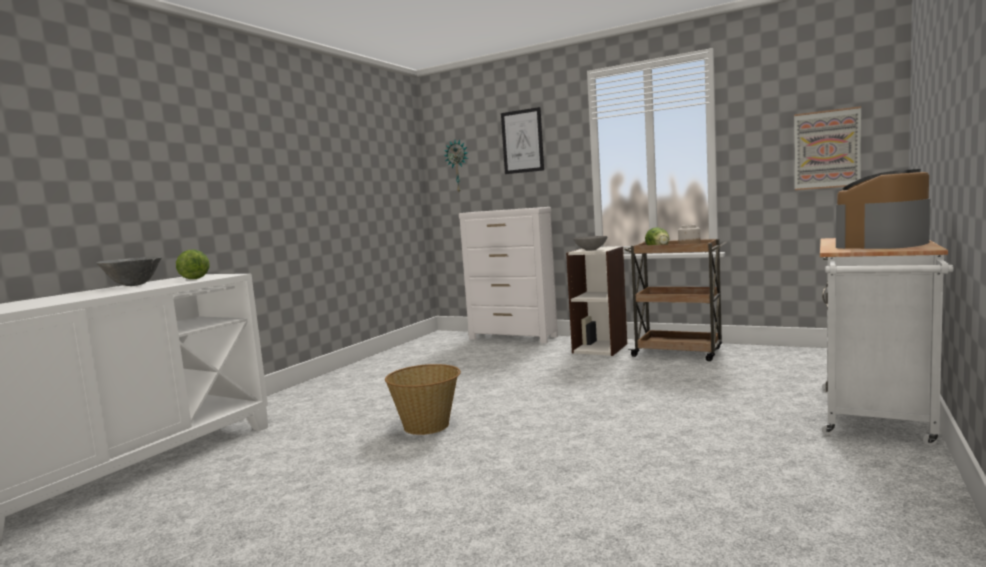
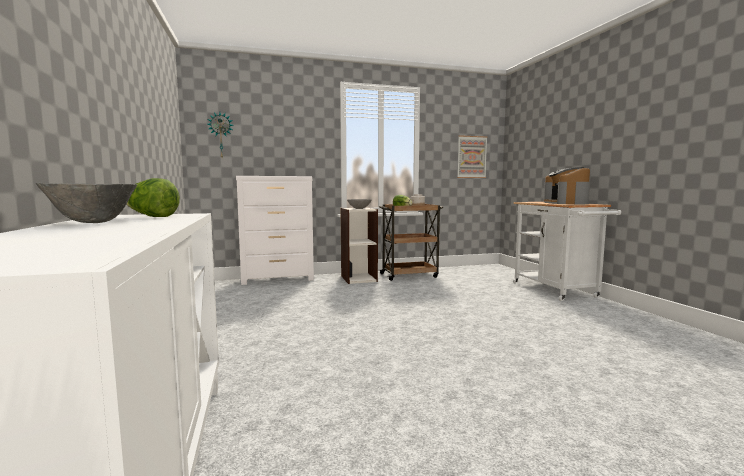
camera: 45 degrees left, 0 degrees up
basket [385,364,461,435] -> none
picture [501,107,544,174] -> none

